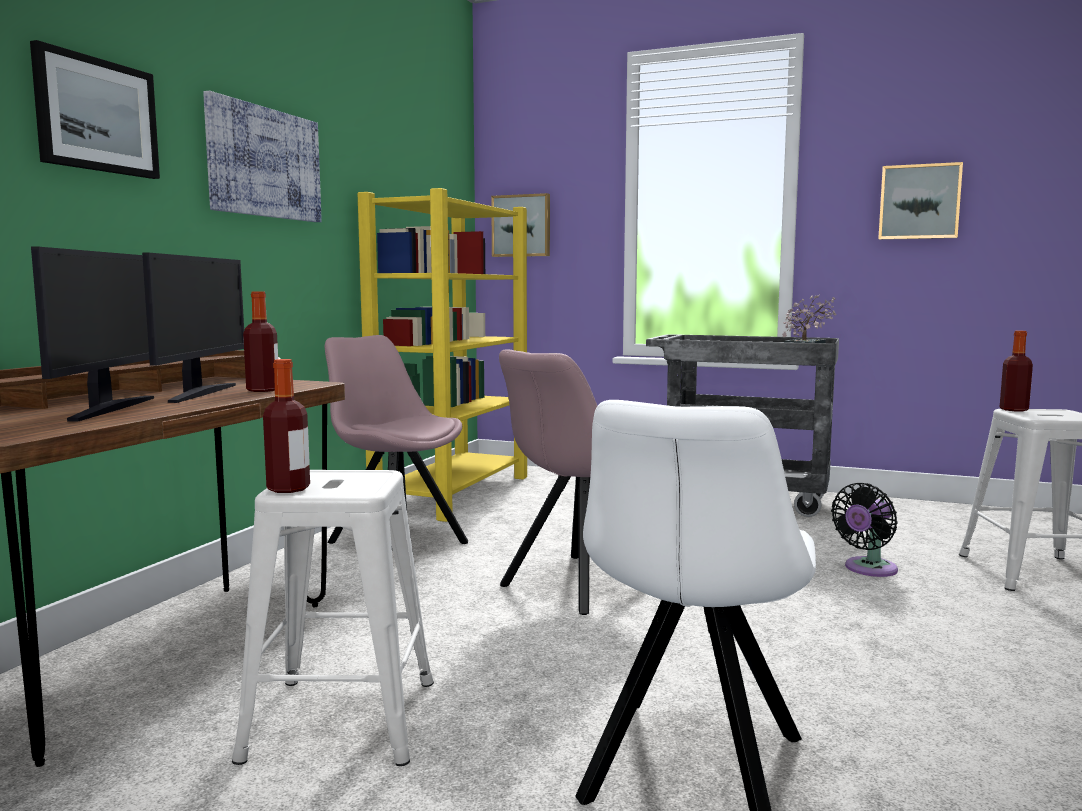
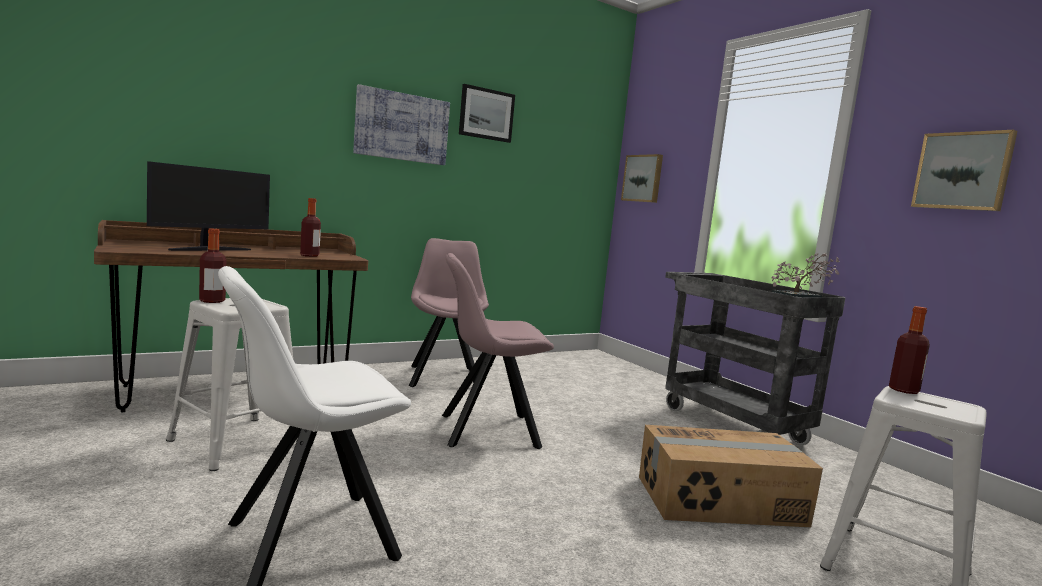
camera: 35 degrees right, 0 degrees up
picture [30,40,160,179] -> picture moved to [459,84,515,143]
monitor [142,253,244,403] -> none
yellow bookcase [357,188,527,522] -> none
black fan [831,483,898,577] -> cardboard box [639,425,823,527]

